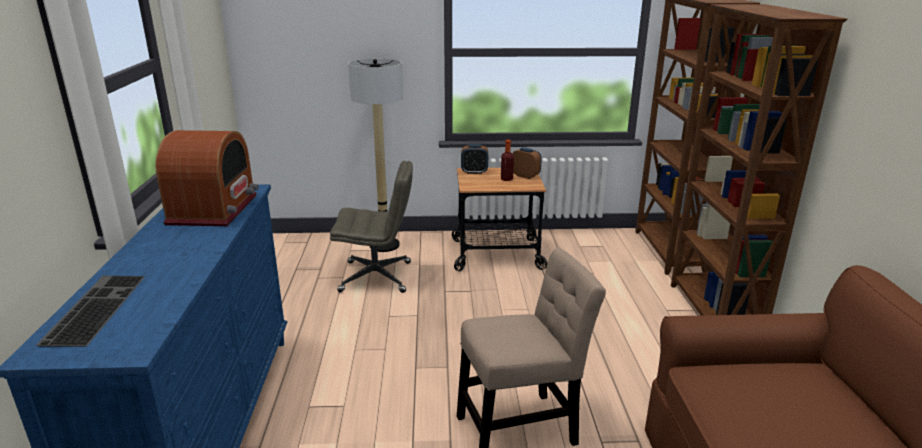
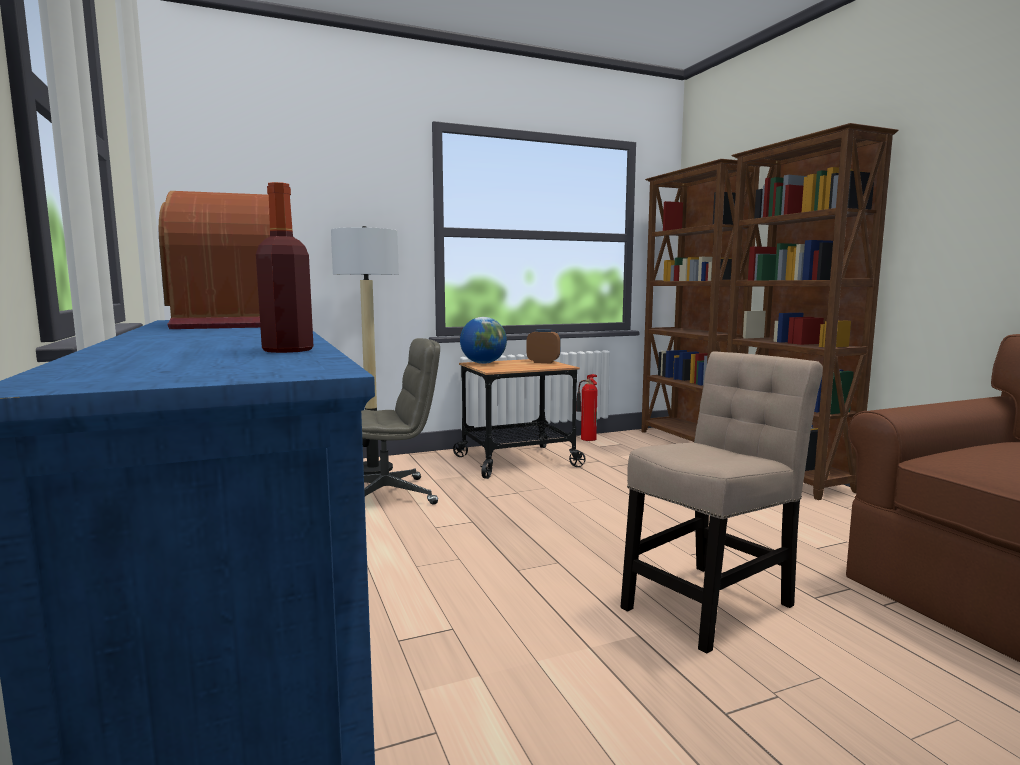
camera: 20 degrees left, 15 degrees down
keyboard [36,276,145,347] -> none
alarm clock [461,144,488,174] -> globe [460,317,507,364]
bottle [501,140,514,181] -> bottle moved to [256,182,313,353]
none -> fire extinguisher [576,374,598,441]

